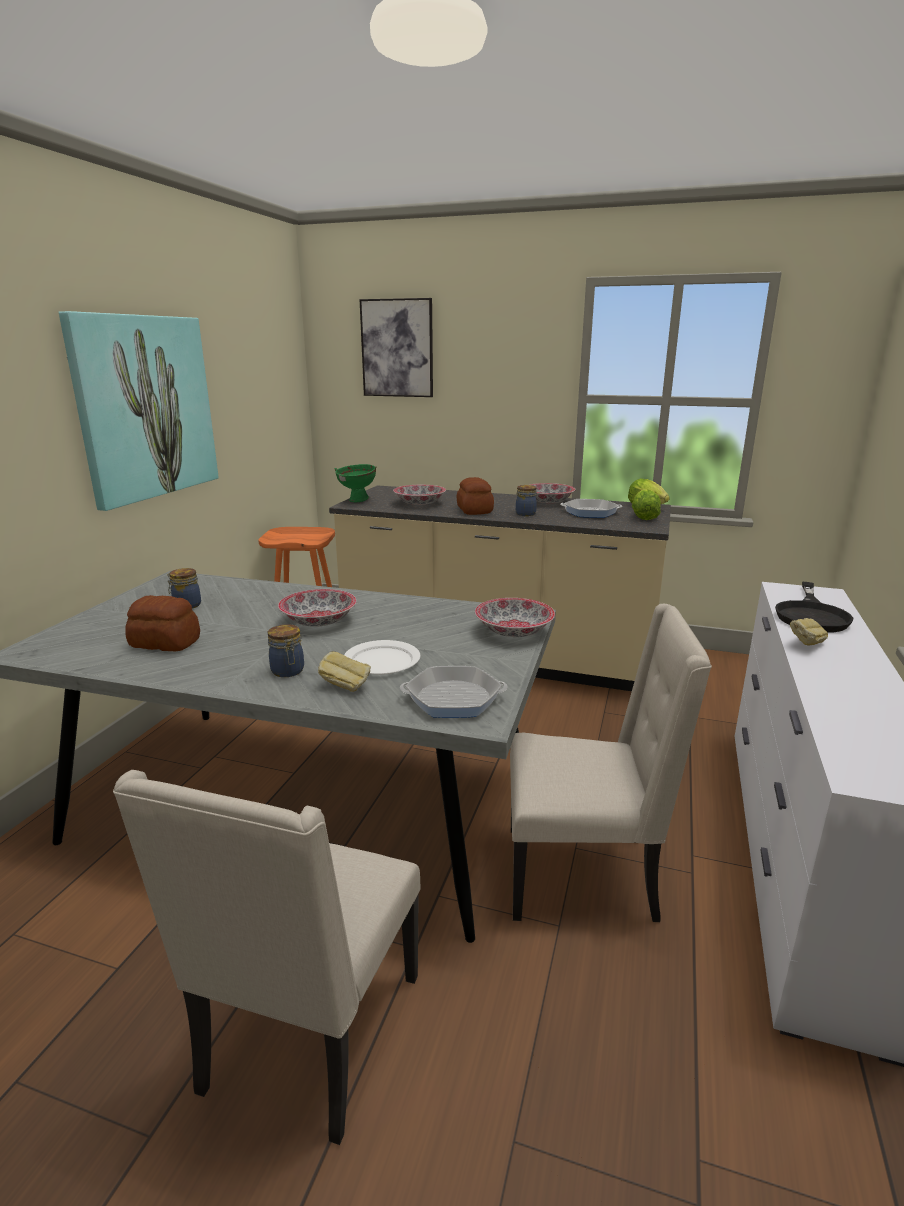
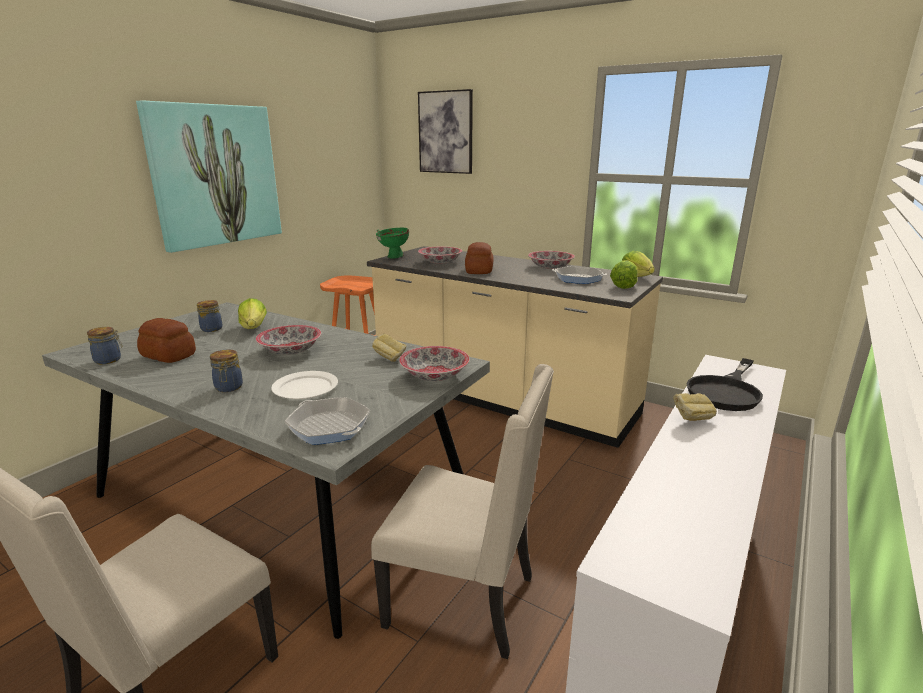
camera: 15 degrees right, 0 degrees up
bread [318,651,371,692] -> bread moved to [372,334,406,362]
frying pan [400,666,508,718] -> frying pan turned 150 degrees counterclockwise [285,397,370,445]
jar [516,485,537,516] -> jar moved to [87,327,123,364]
none -> lettuce [238,298,267,329]

